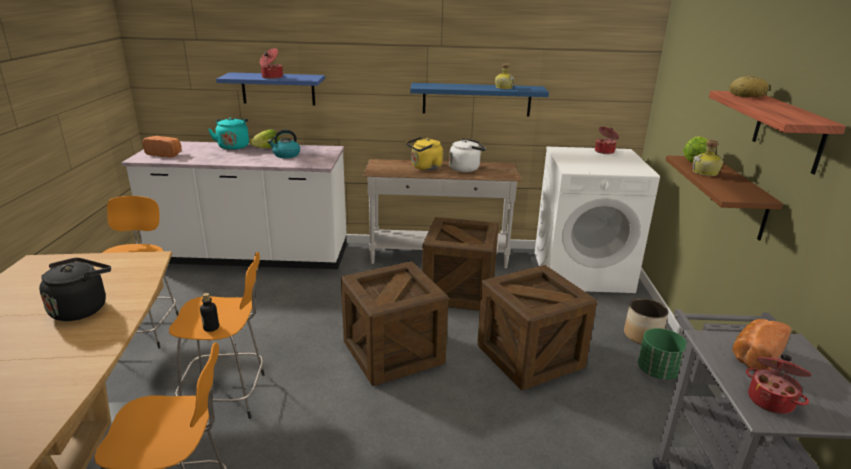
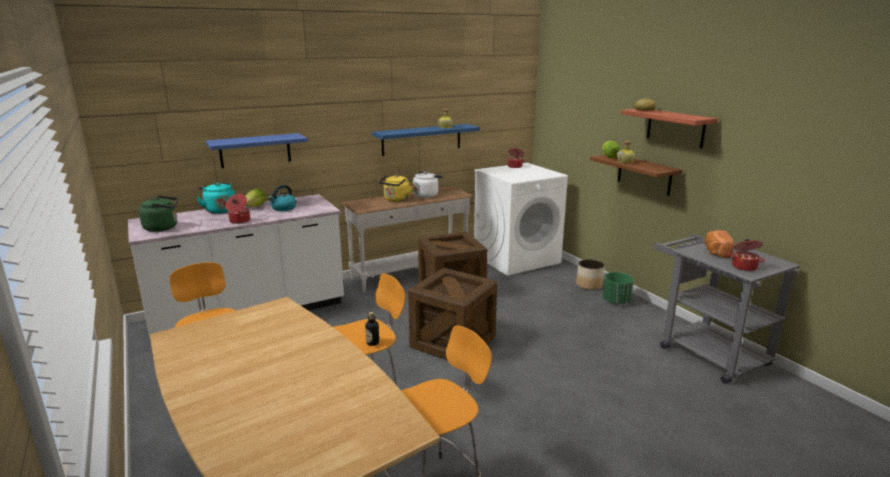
camera: 30 degrees left, 5 degrees down
black kettle [39,258,111,321] -> none
bread [142,136,182,158] -> green kettle [139,196,178,232]
cooking pot [260,48,283,79] -> cooking pot moved to [226,194,250,224]
crate [477,265,597,390] -> none

